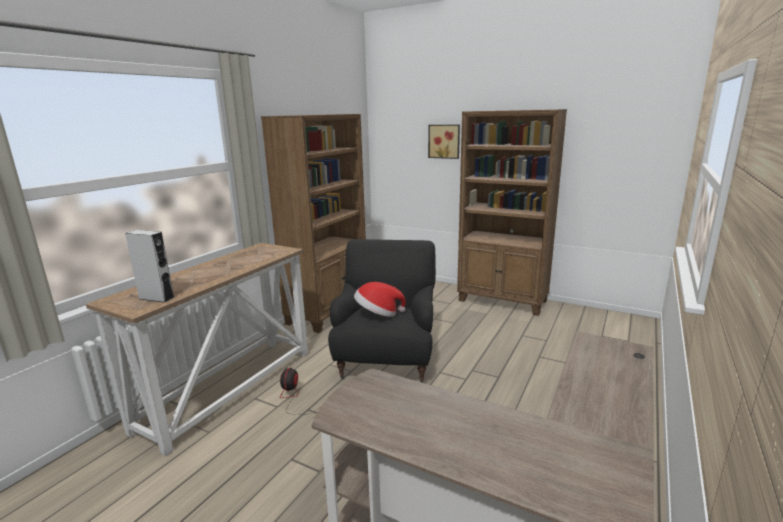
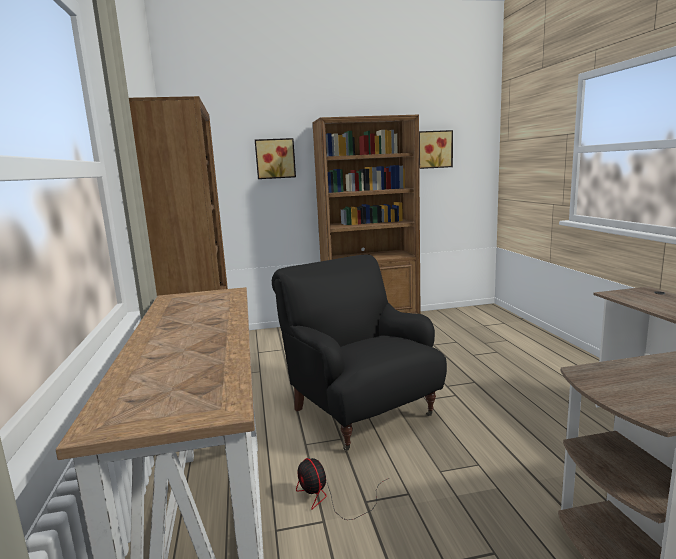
camera: 40 degrees left, 5 degrees down
grey speaker [125,230,175,303] -> none
hat [354,282,406,317] -> none
none -> picture [419,130,453,169]

